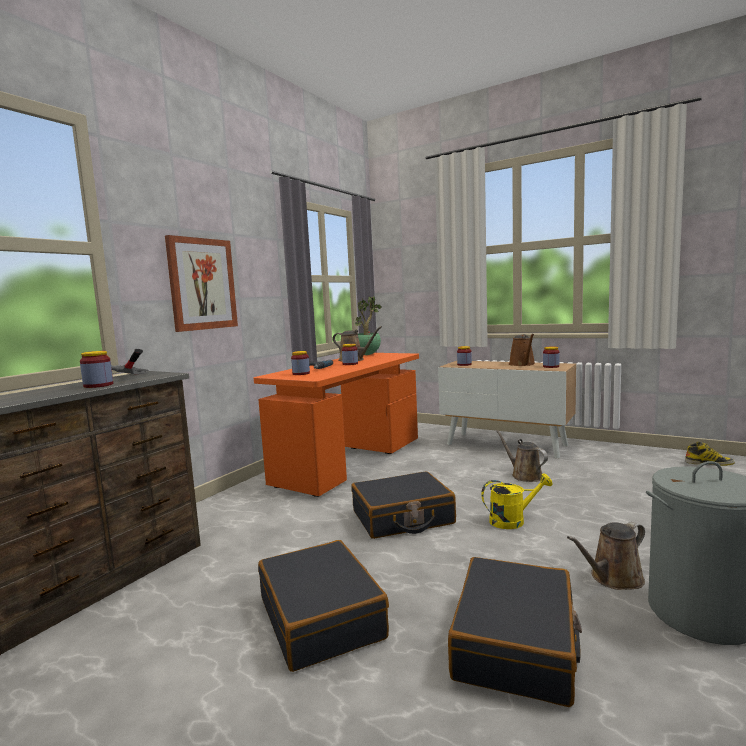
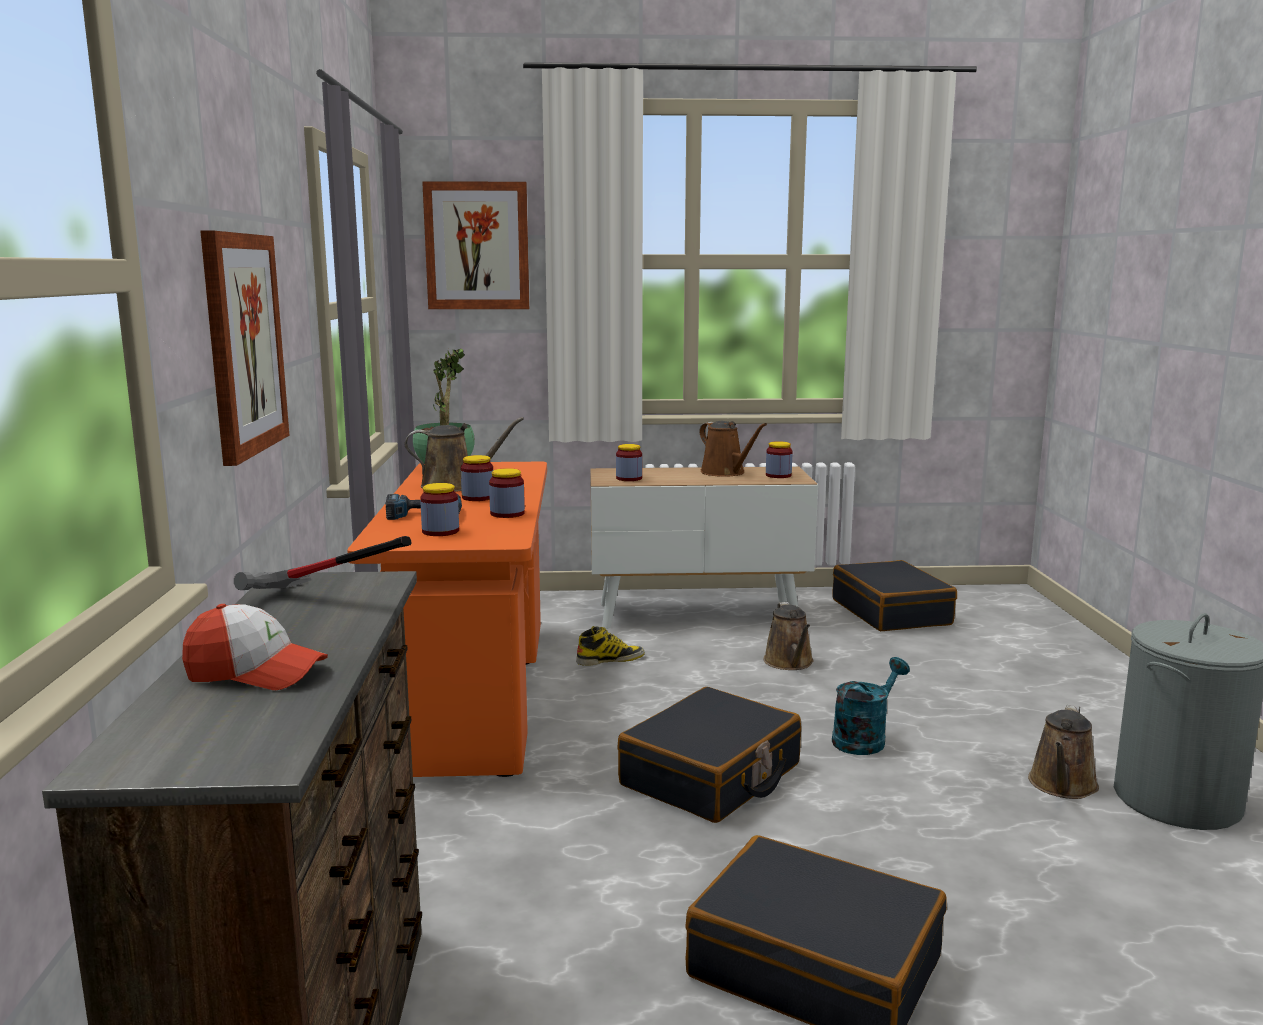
camera: 35 degrees left, 5 degrees up
jar [80,351,113,388] -> jar moved to [489,468,525,518]
black suitcase [448,557,582,707] -> black suitcase moved to [833,560,957,631]
yellow watering can [481,473,553,529] -> turquoise watering can [832,657,910,755]
brown watering can [496,430,548,482] -> brown watering can turned 120 degrees counterclockwise [764,602,814,670]
boot [685,442,735,466] -> boot moved to [576,626,645,666]
none -> cap [182,604,328,690]
none -> picture [422,181,530,309]

